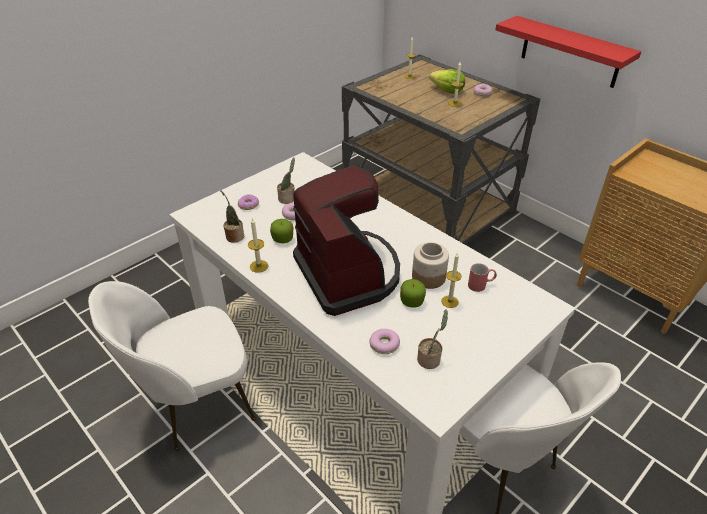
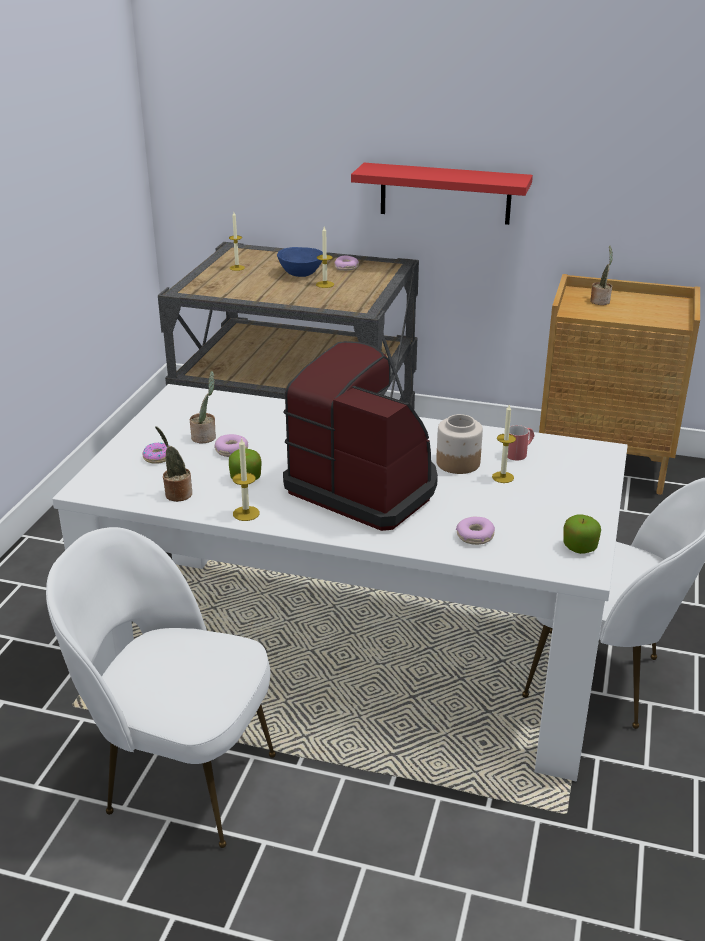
camera: 30 degrees left, 10 degrees down
white chair [88,281,256,451] -> white chair turned 75 degrees clockwise [46,527,276,848]
apple [400,279,426,308] -> apple moved to [563,514,601,554]
potted plant [417,309,448,369] -> potted plant moved to [590,246,613,305]
lettuce [429,69,465,94] -> blue bowl [277,247,323,277]

